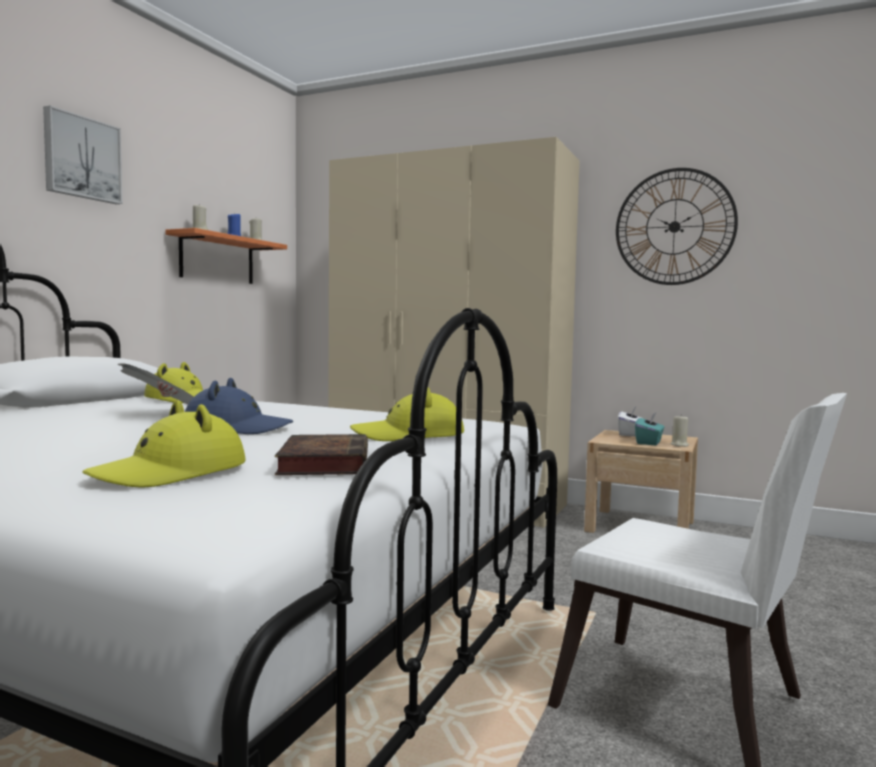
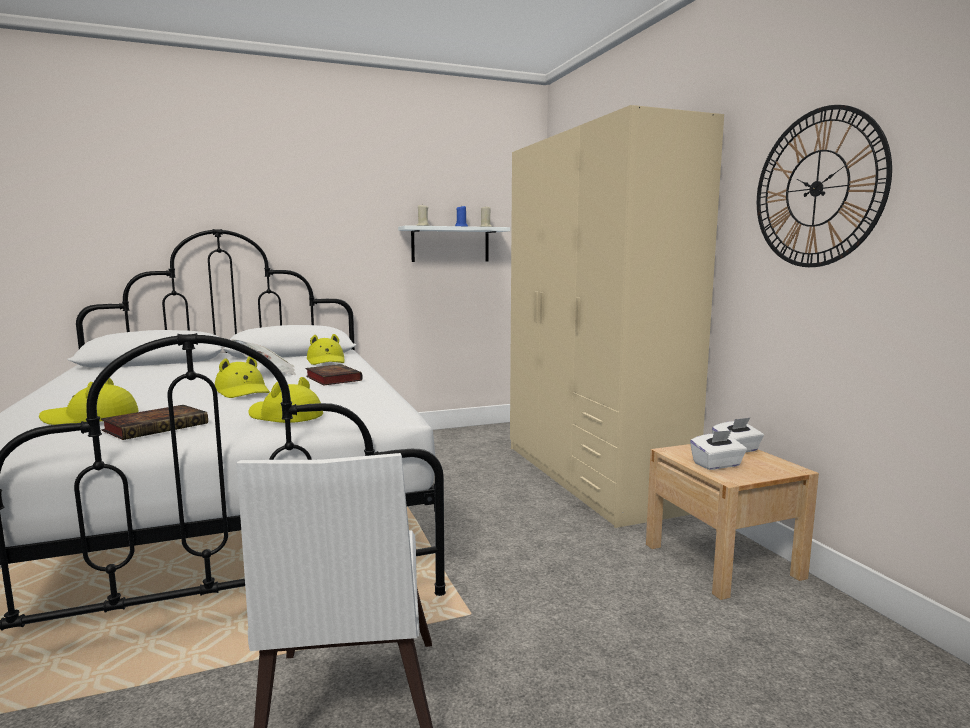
camera: 45 degrees right, 5 degrees up
picture [43,106,123,204] -> none
orange shelf [165,228,287,284] -> white shelf [398,225,510,262]
blue hat [185,378,293,434] -> yellow hat [215,356,270,398]
turquoise tissue box [635,412,665,445] -> white tissue box [690,430,747,470]
beige candle [670,414,689,447] -> none
none -> book [305,364,363,386]

